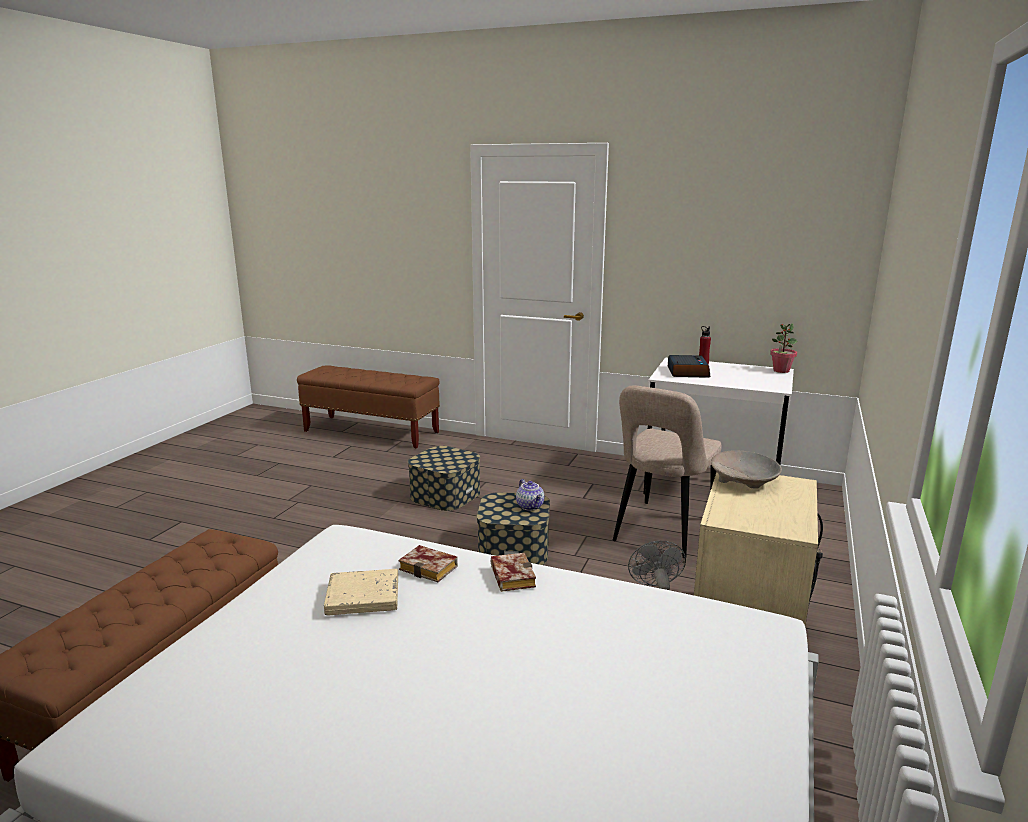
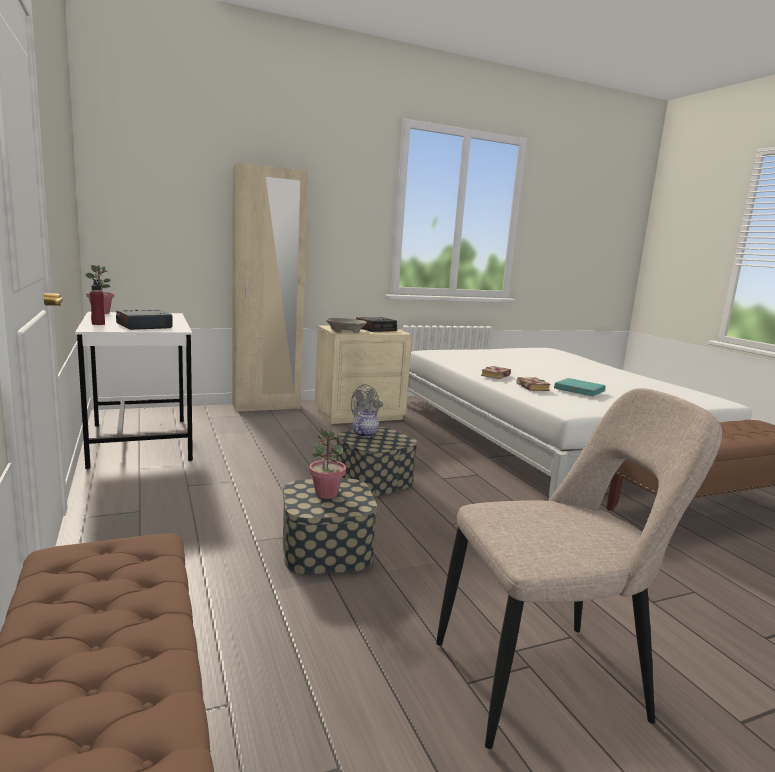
camera: 135 degrees left, 5 degrees down
beige book [324,569,398,615] -> turquoise book [554,378,606,396]
beige chair [613,385,722,558] -> beige chair moved to [436,388,723,749]
none -> beige wardrobe [232,163,308,412]
none -> potted plant [309,425,346,499]
none -> alarm clock [356,317,397,332]

